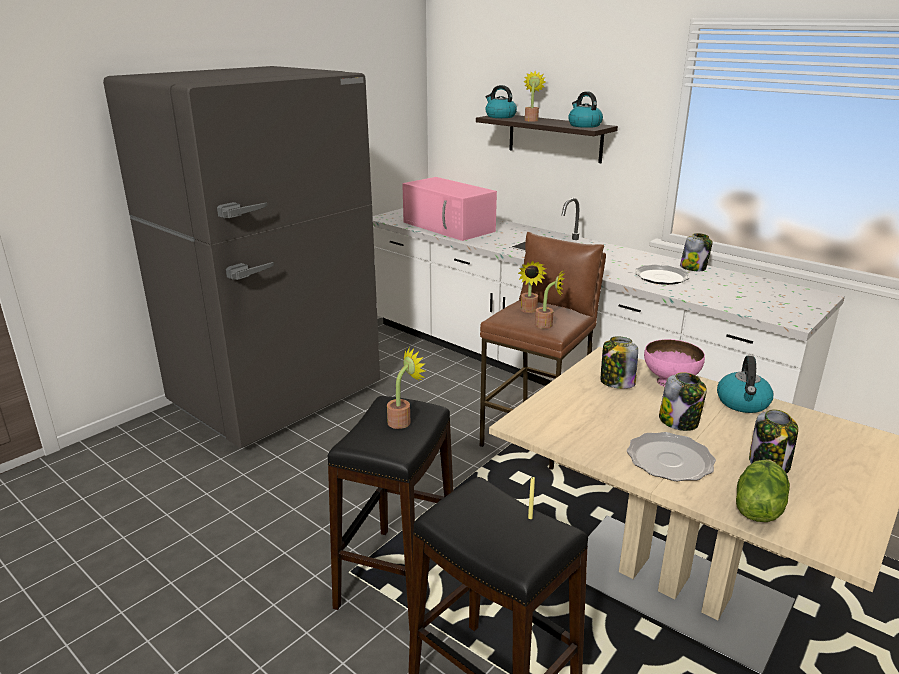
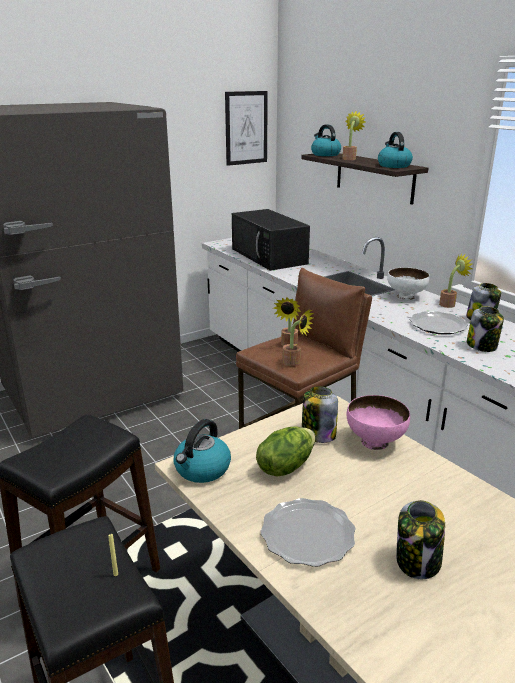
camera: 15 degrees right, 0 degrees up
potted plant [387,347,425,429] -> potted plant moved to [439,254,472,308]
pink microwave [402,177,497,241] -> black microwave [232,209,310,271]
jar [659,372,707,431] -> jar moved to [467,306,504,352]
kettle [717,356,773,413] -> kettle moved to [174,419,231,483]
lettuce [736,460,790,522] -> lettuce moved to [256,426,315,476]
none -> picture [225,91,268,166]
none -> white bowl [387,267,430,300]

